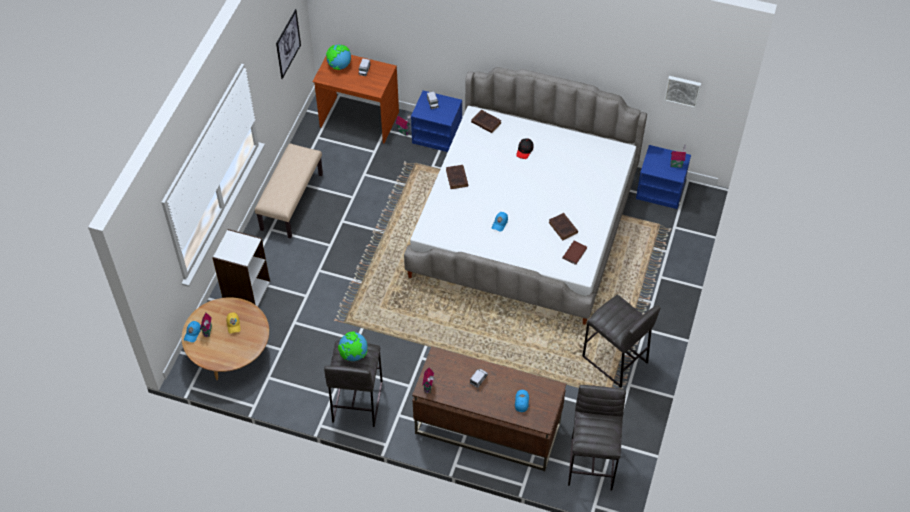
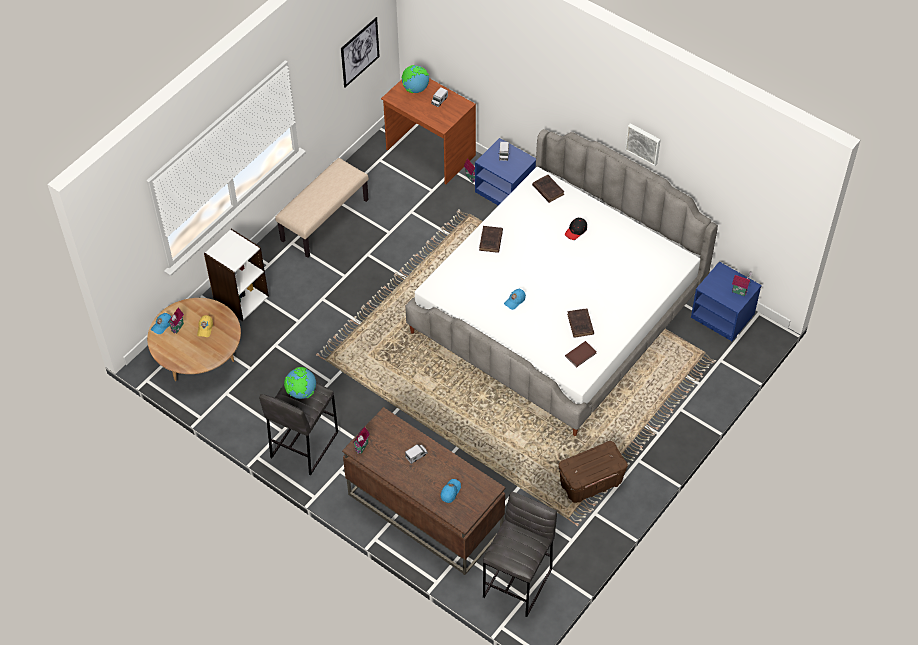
camera: 20 degrees right, 0 degrees up
grey stool [582,295,660,388] -> brown storage box [559,441,628,503]
picture [664,76,701,108] -> picture moved to [625,123,661,166]

